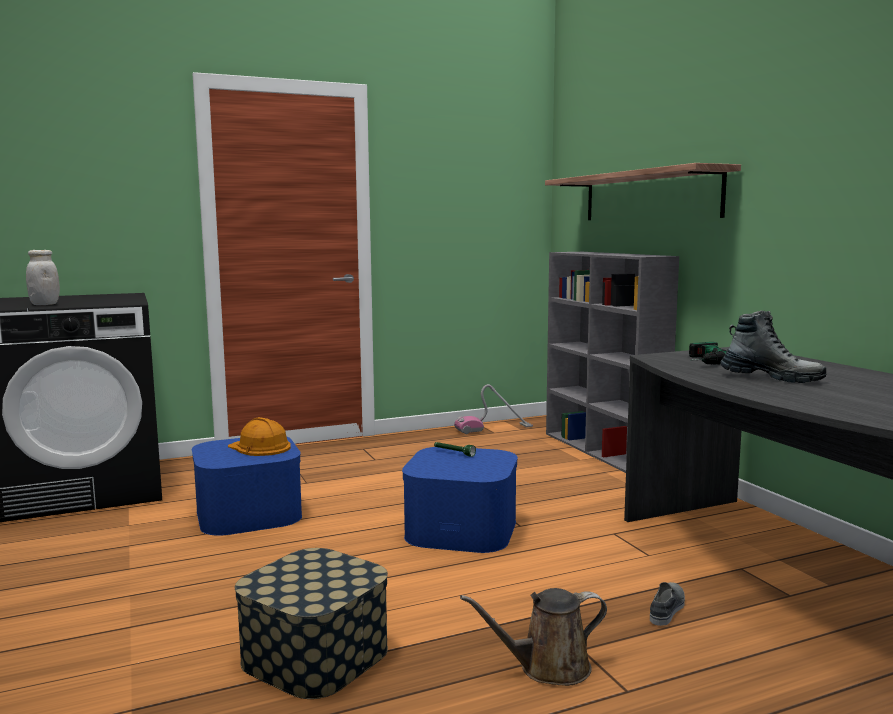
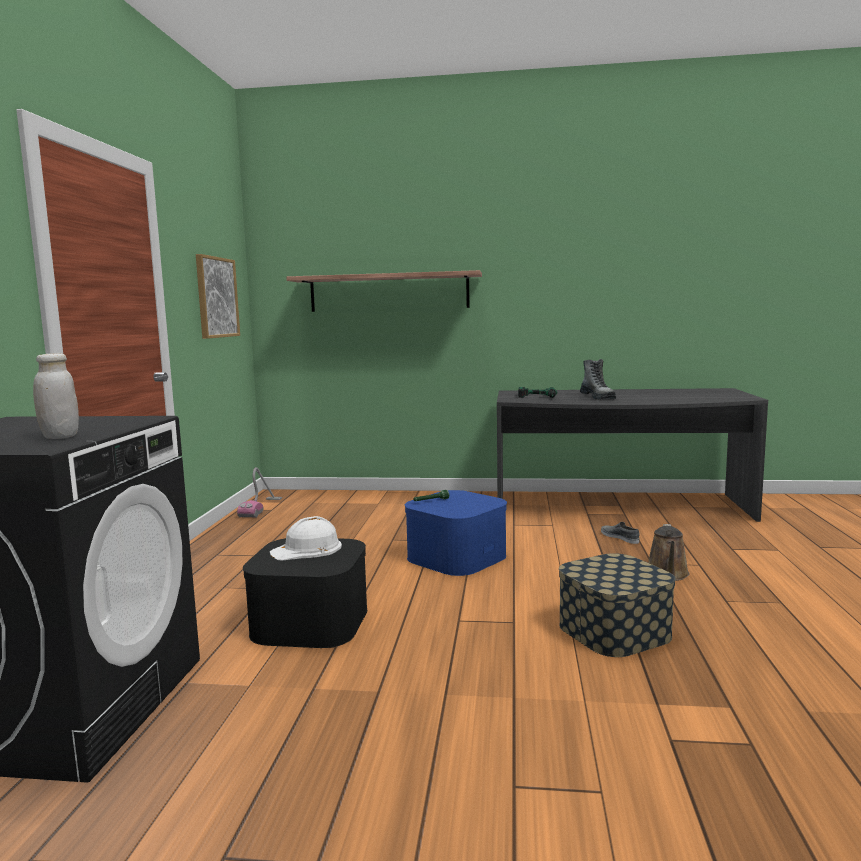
camera: 60 degrees left, 0 degrees up
blue storage box [192,437,302,536] -> black storage box [243,538,367,648]
orange hard hat [228,417,291,456] -> white hard hat [270,516,342,560]
grey bookcase [546,252,679,473] -> none
boot [720,311,826,383] -> boot turned 105 degrees clockwise [580,359,616,400]
none -> picture [196,254,240,339]

